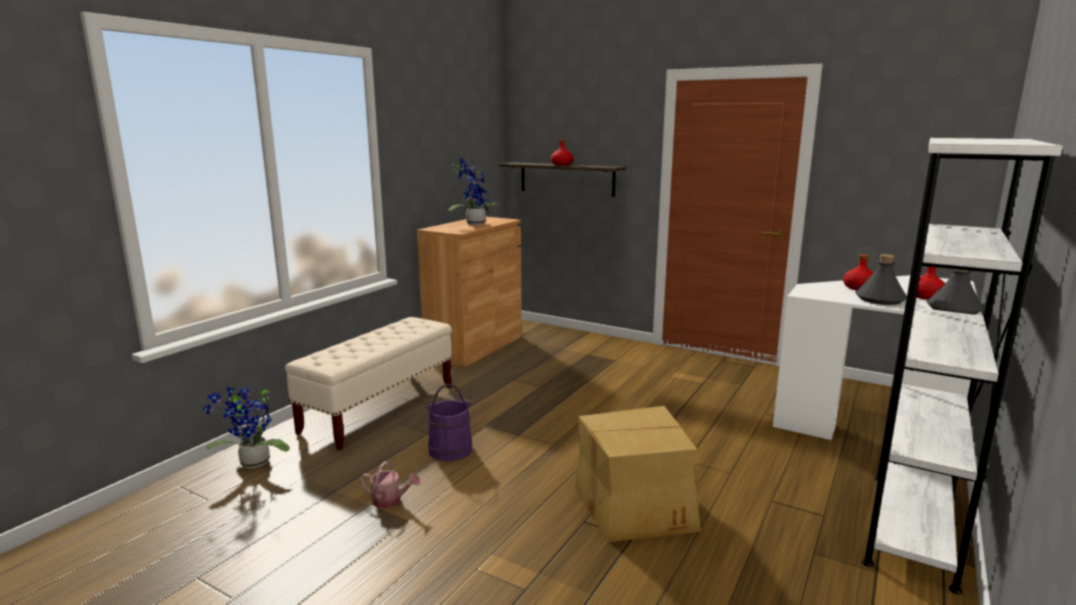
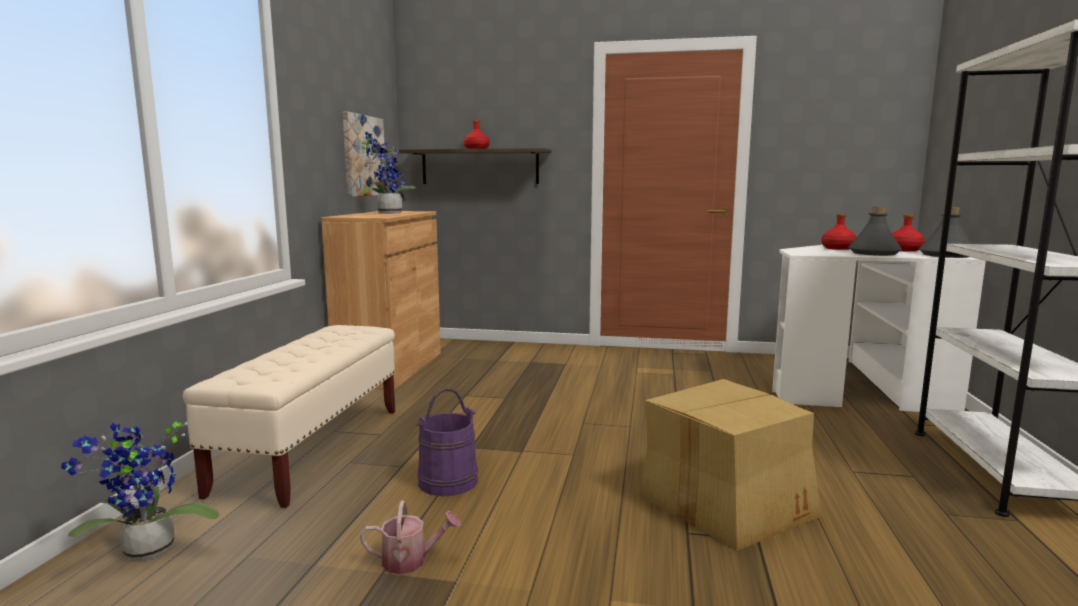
camera: 20 degrees left, 5 degrees down
none -> picture [343,111,386,197]

